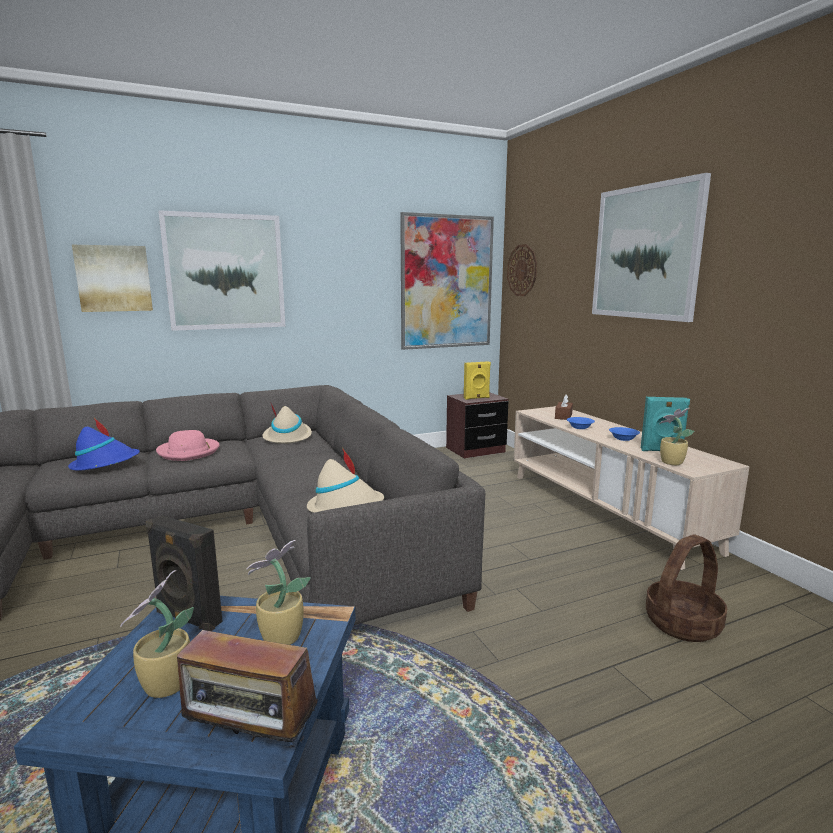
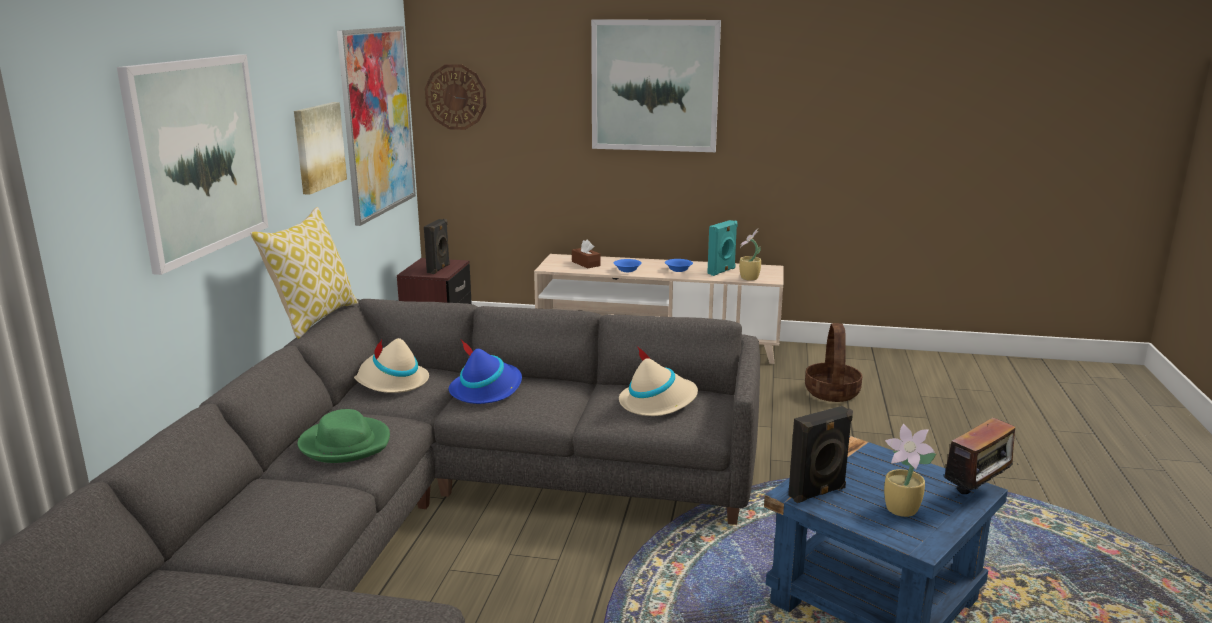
camera: 55 degrees left, 5 degrees up
blue hat [68,418,140,471] -> blue hat moved to [449,339,522,404]
picture [72,245,153,312] -> picture moved to [294,102,347,195]
pink hat [156,430,220,461] -> green hat [297,409,390,463]
potted plant [246,540,311,645] -> none
yellow speaker [464,361,491,400] -> black speaker [424,219,450,274]
none -> pillow [250,207,358,339]

